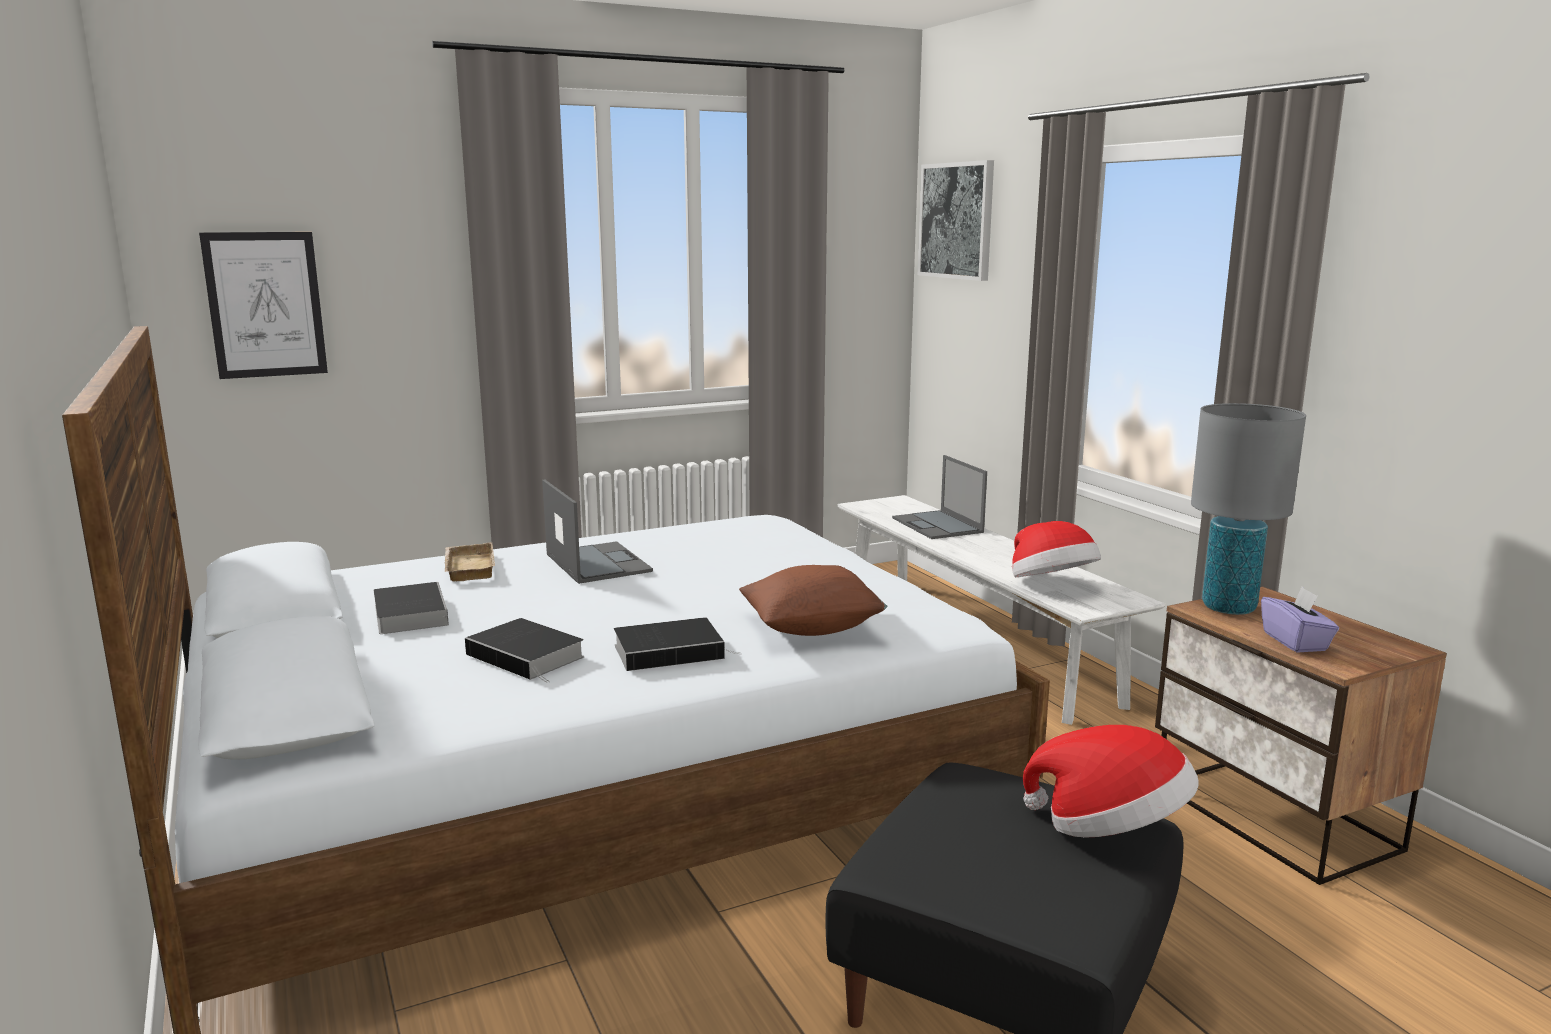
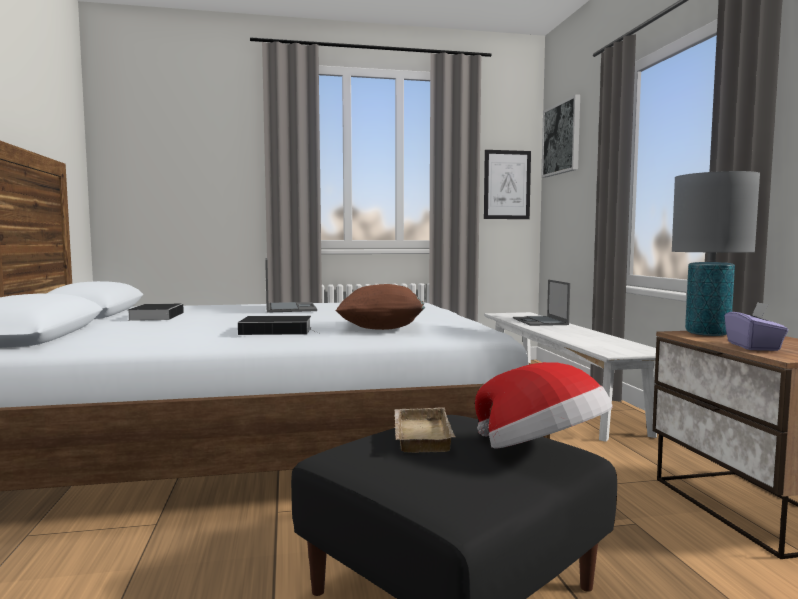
camera: 15 degrees right, 10 degrees down
picture [199,232,328,379] -> picture moved to [484,150,531,219]
beige tray [444,542,495,581] -> beige tray moved to [394,407,456,453]
book [465,618,585,683] -> none
hat [1012,521,1101,577] -> none

